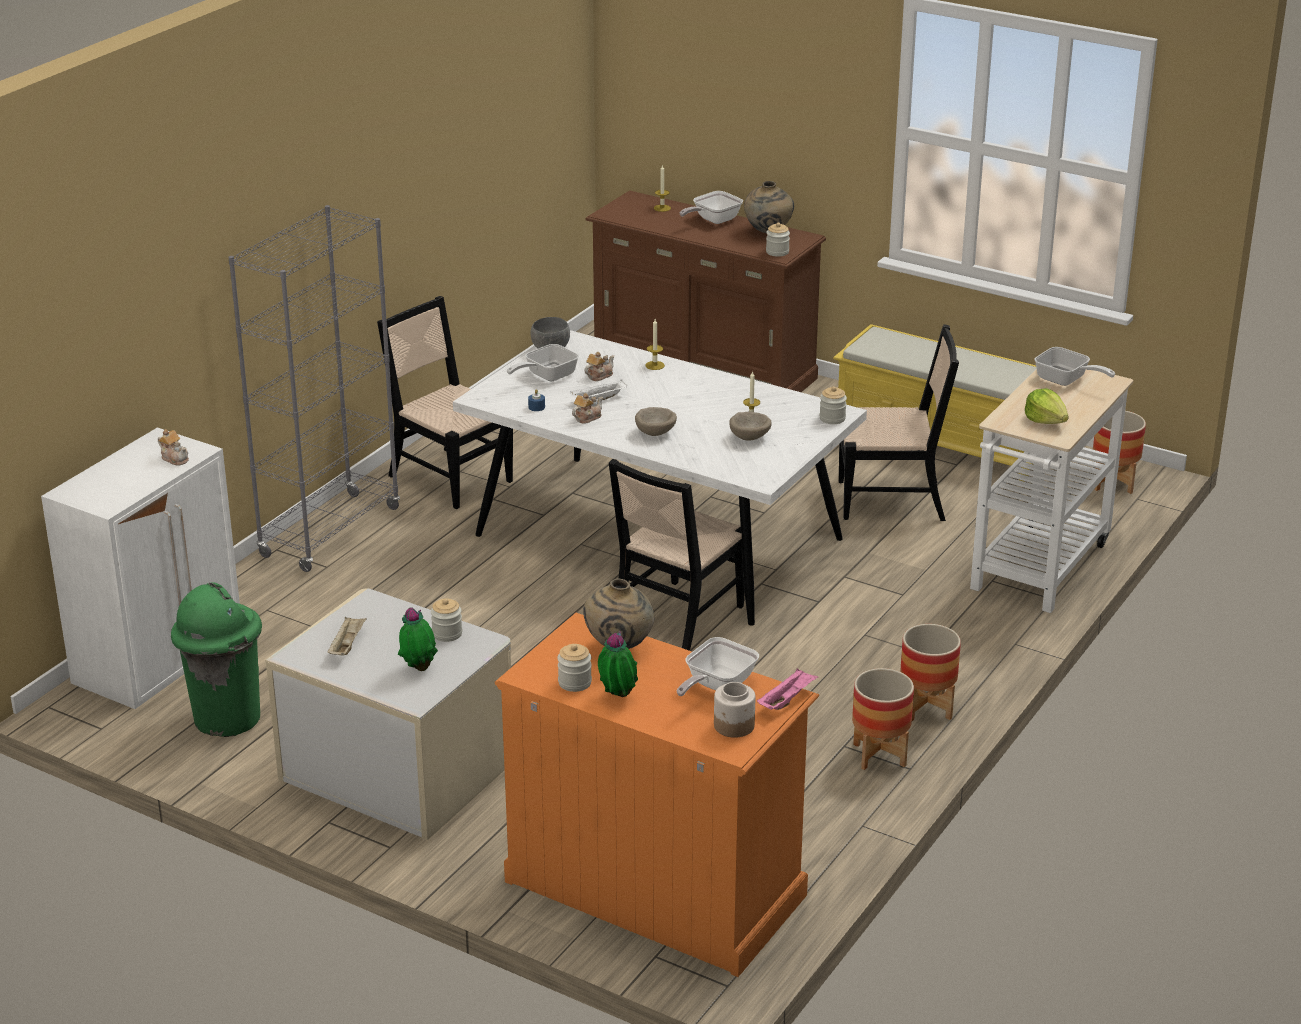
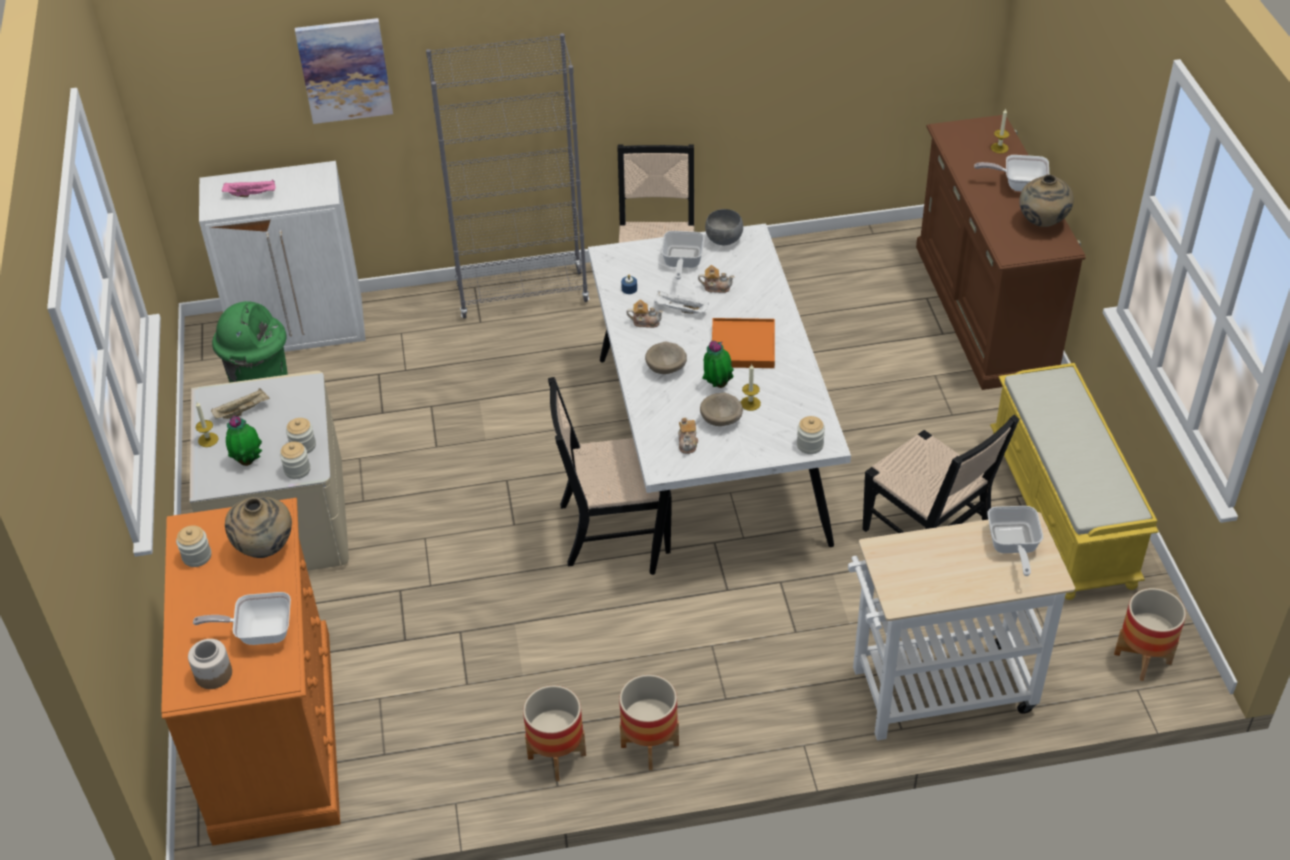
camera: 50 degrees right, 15 degrees up
teapot [158,429,189,466] -> teapot moved to [678,417,698,454]
frying pan [507,344,579,382] -> frying pan turned 90 degrees counterclockwise [661,231,705,280]
potted plant [598,631,638,697] -> potted plant moved to [702,341,734,388]
candle [645,319,665,370] -> candle moved to [196,402,218,447]
pink tray [757,668,819,710] -> pink tray moved to [222,179,276,197]
jar [766,223,790,257] -> jar moved to [280,442,310,479]
lettuce [1025,388,1069,424] -> none
none -> picture [295,18,393,124]
none -> orange tray [712,318,775,368]

